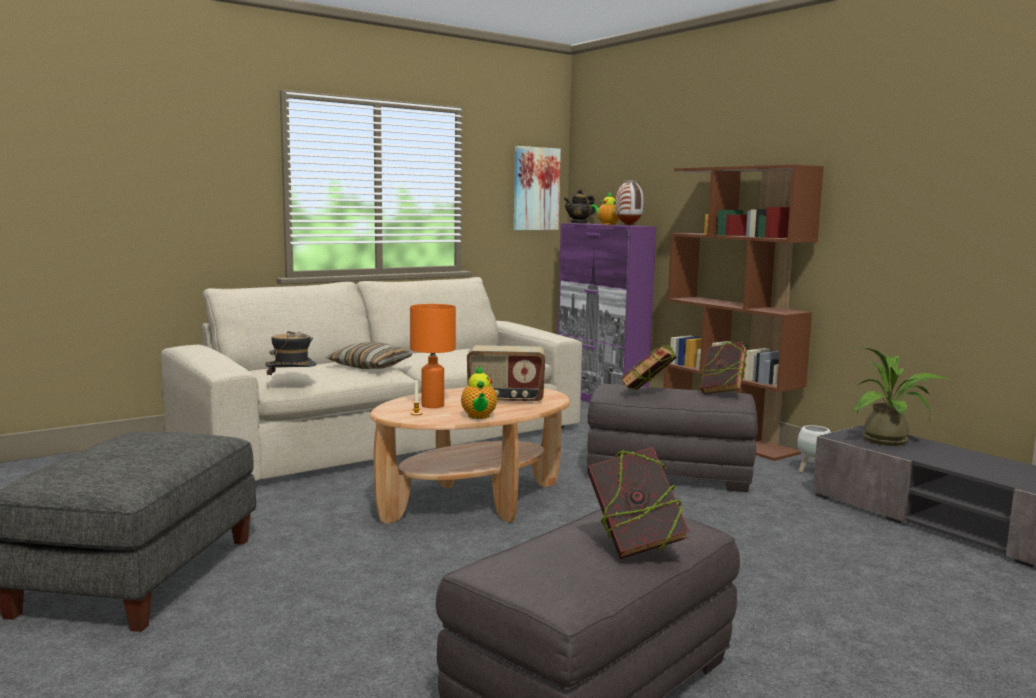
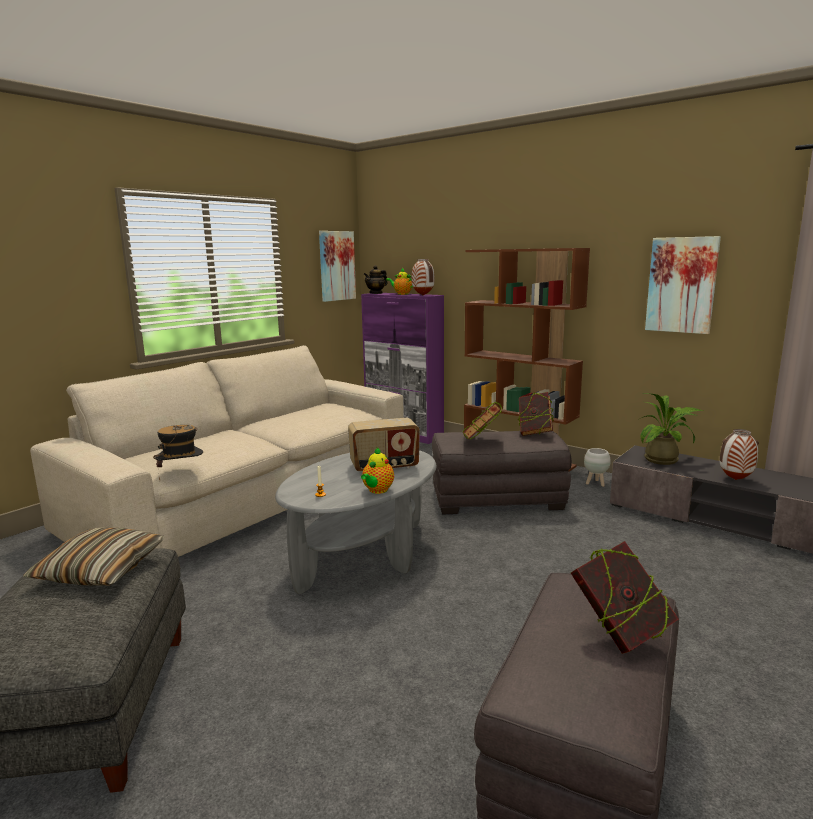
camera: 15 degrees left, 5 degrees up
pillow [326,342,413,369] -> pillow moved to [23,527,164,586]
brown coffee table [370,387,571,524] -> grey coffee table [275,450,436,594]
orange table lamp [410,304,456,408] -> none
teapot [461,366,497,419] -> teapot turned 45 degrees clockwise [361,447,394,494]
none -> picture [645,236,721,334]
none -> vase [720,429,759,480]

